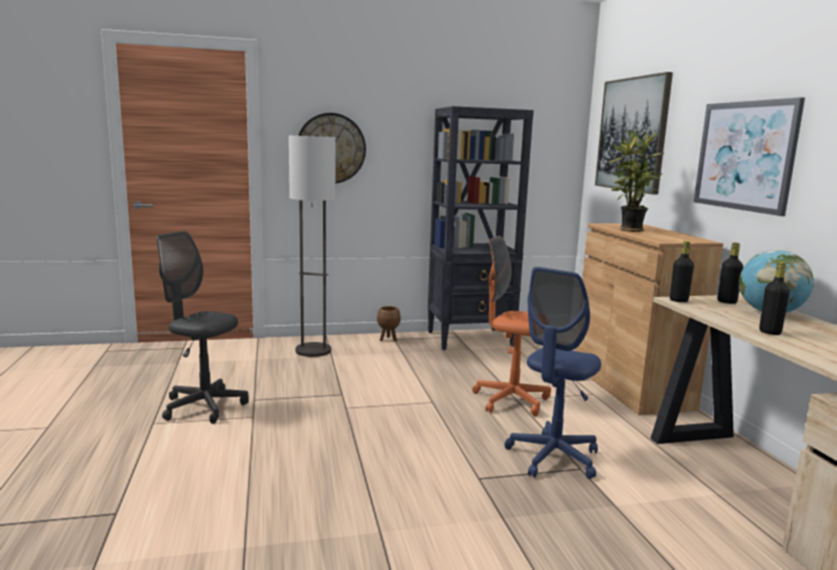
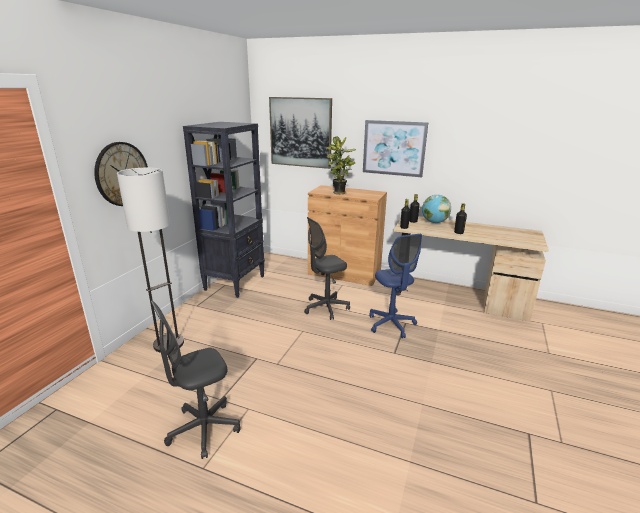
camera: 55 degrees left, 10 degrees up
brown planter [377,306,401,341] -> none
orange office chair [472,236,551,417] -> grey office chair [304,217,350,320]

